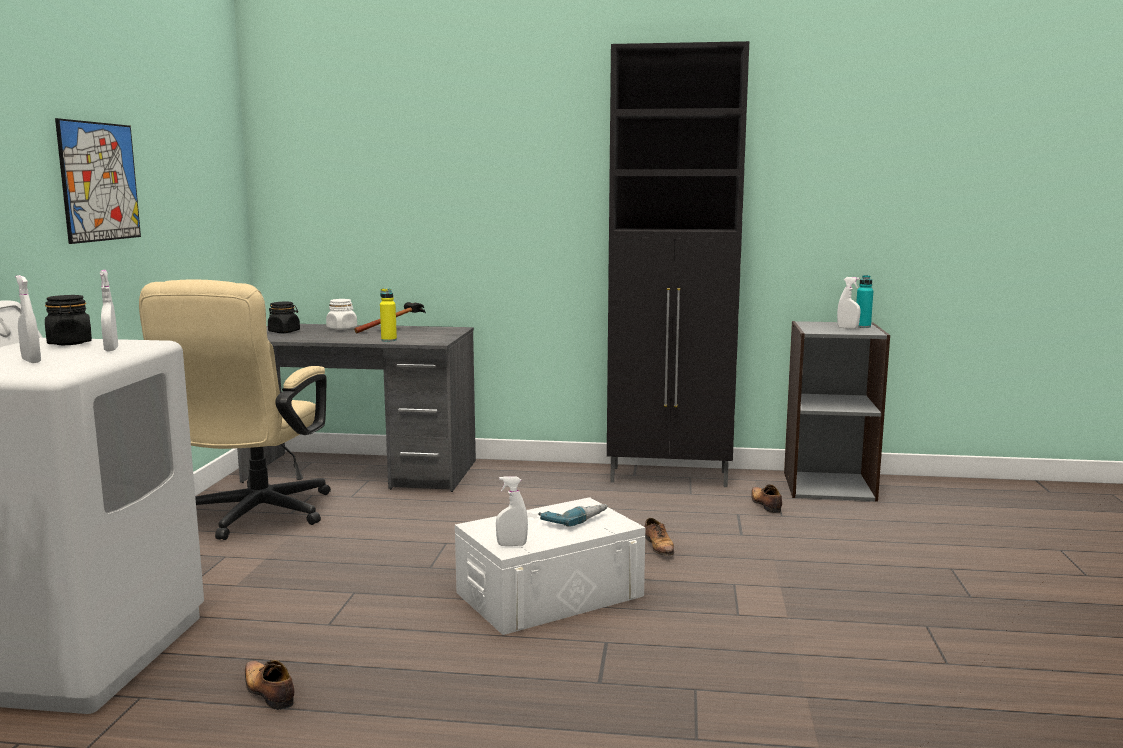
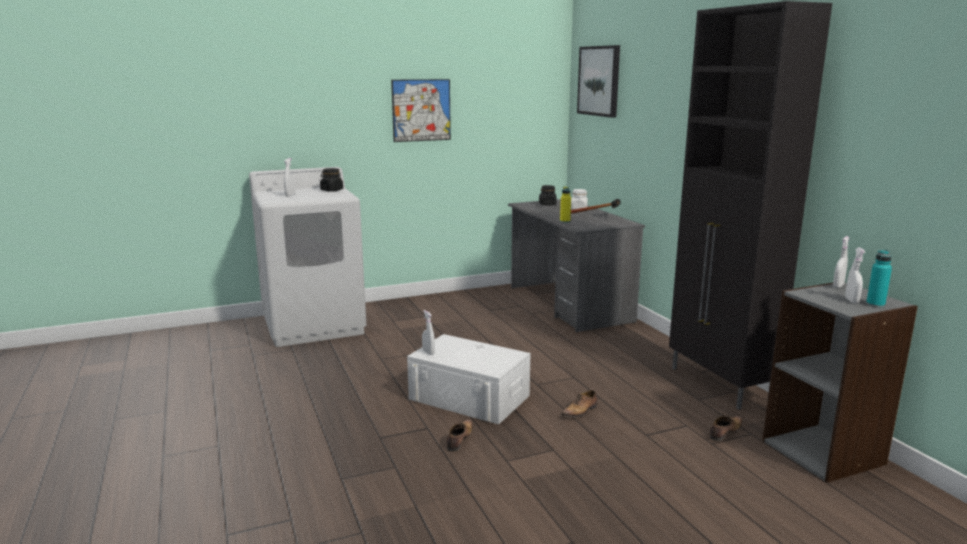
camera: 60 degrees right, 5 degrees up
white spray bottle [100,270,118,351] -> white spray bottle moved to [833,236,849,288]
beige office chair [139,280,331,540] -> none
shoe [245,660,294,710] -> shoe moved to [447,420,473,452]
power drill [538,504,607,527] -> none
none -> picture [577,45,620,118]

